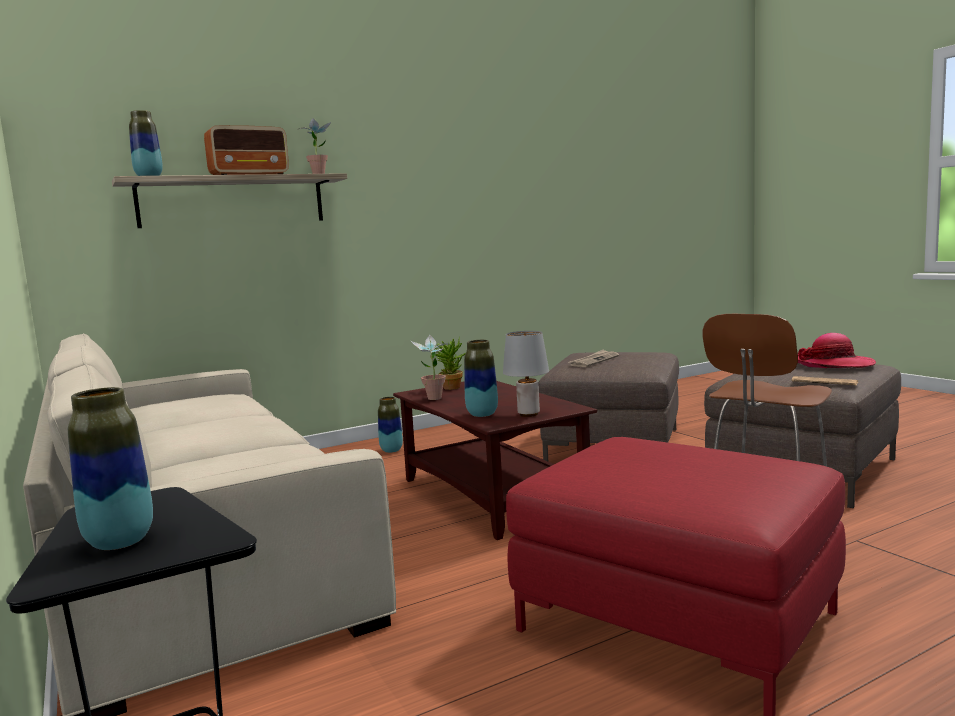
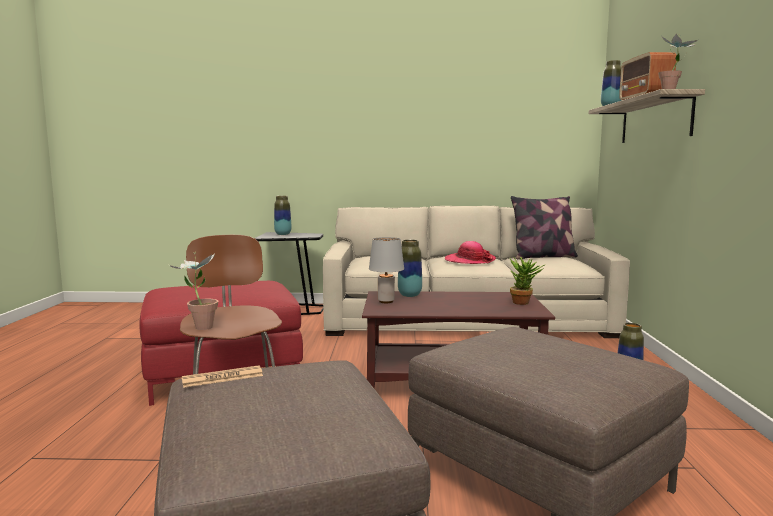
camera: 120 degrees right, 0 degrees up
potted plant [411,334,451,400] -> potted plant moved to [169,252,218,330]
newspaper [568,349,619,367] -> none
hat [798,333,876,368] -> hat moved to [445,241,496,264]
none -> pillow [511,196,578,259]

